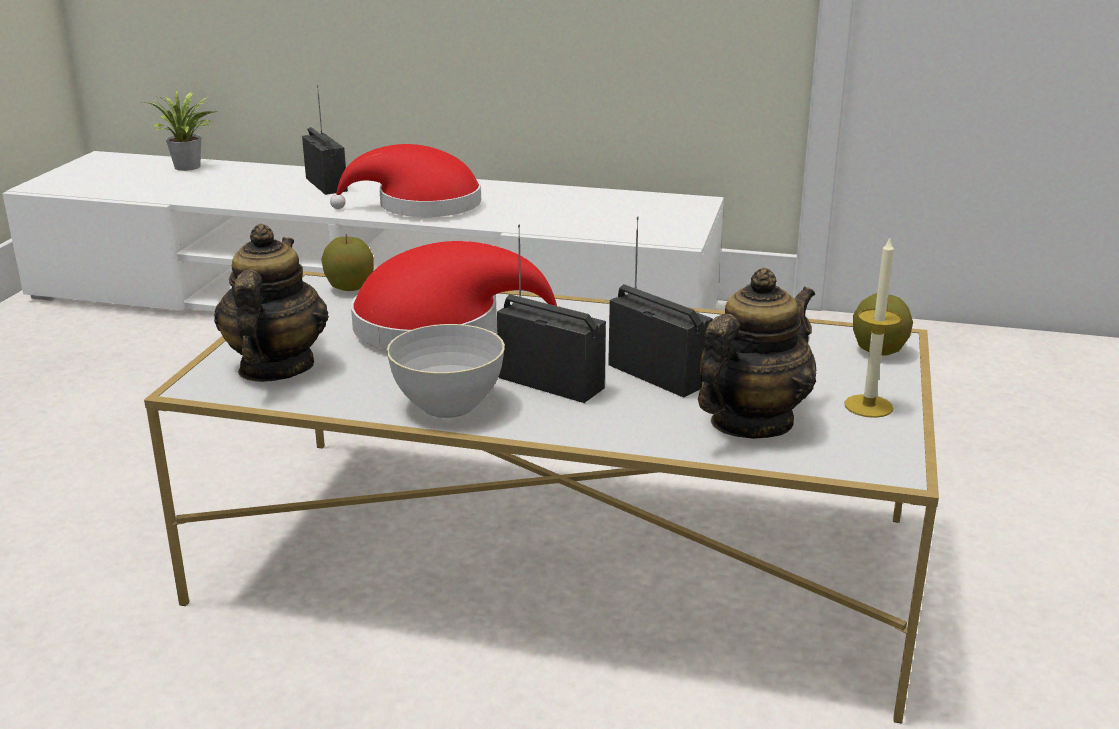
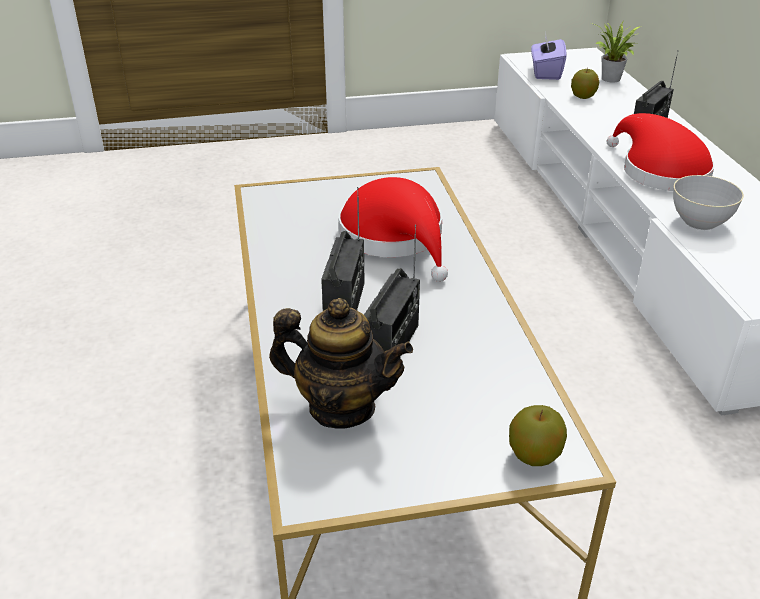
camera: 65 degrees right, 10 degrees up
teapot [214,224,329,382] -> none
apple [321,235,374,291] -> apple moved to [571,68,599,99]
grey bowl [387,324,505,418] -> grey bowl moved to [673,175,744,230]
candle [844,236,902,418] -> none
none -> purple tissue box [531,31,567,80]

